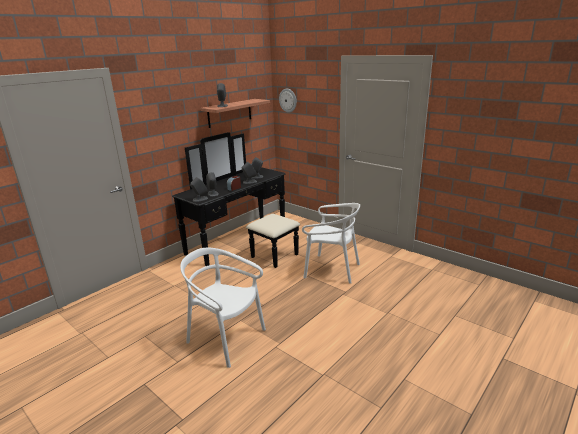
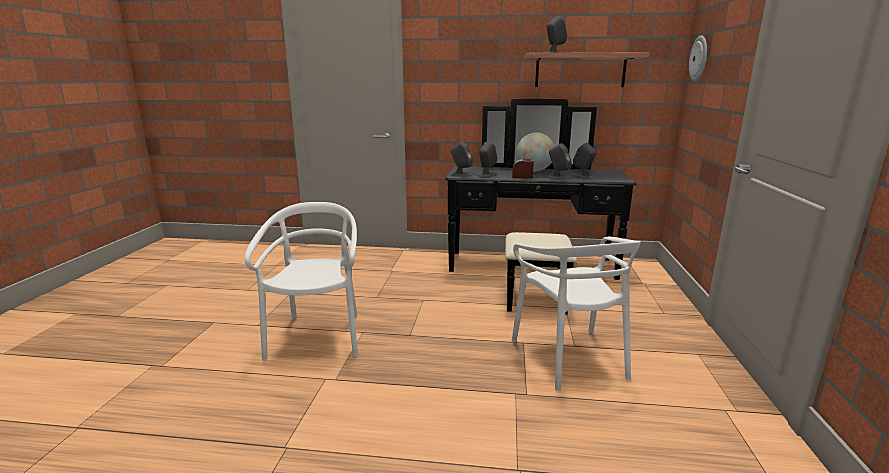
camera: 55 degrees right, 5 degrees down
none -> globe [516,132,555,171]

